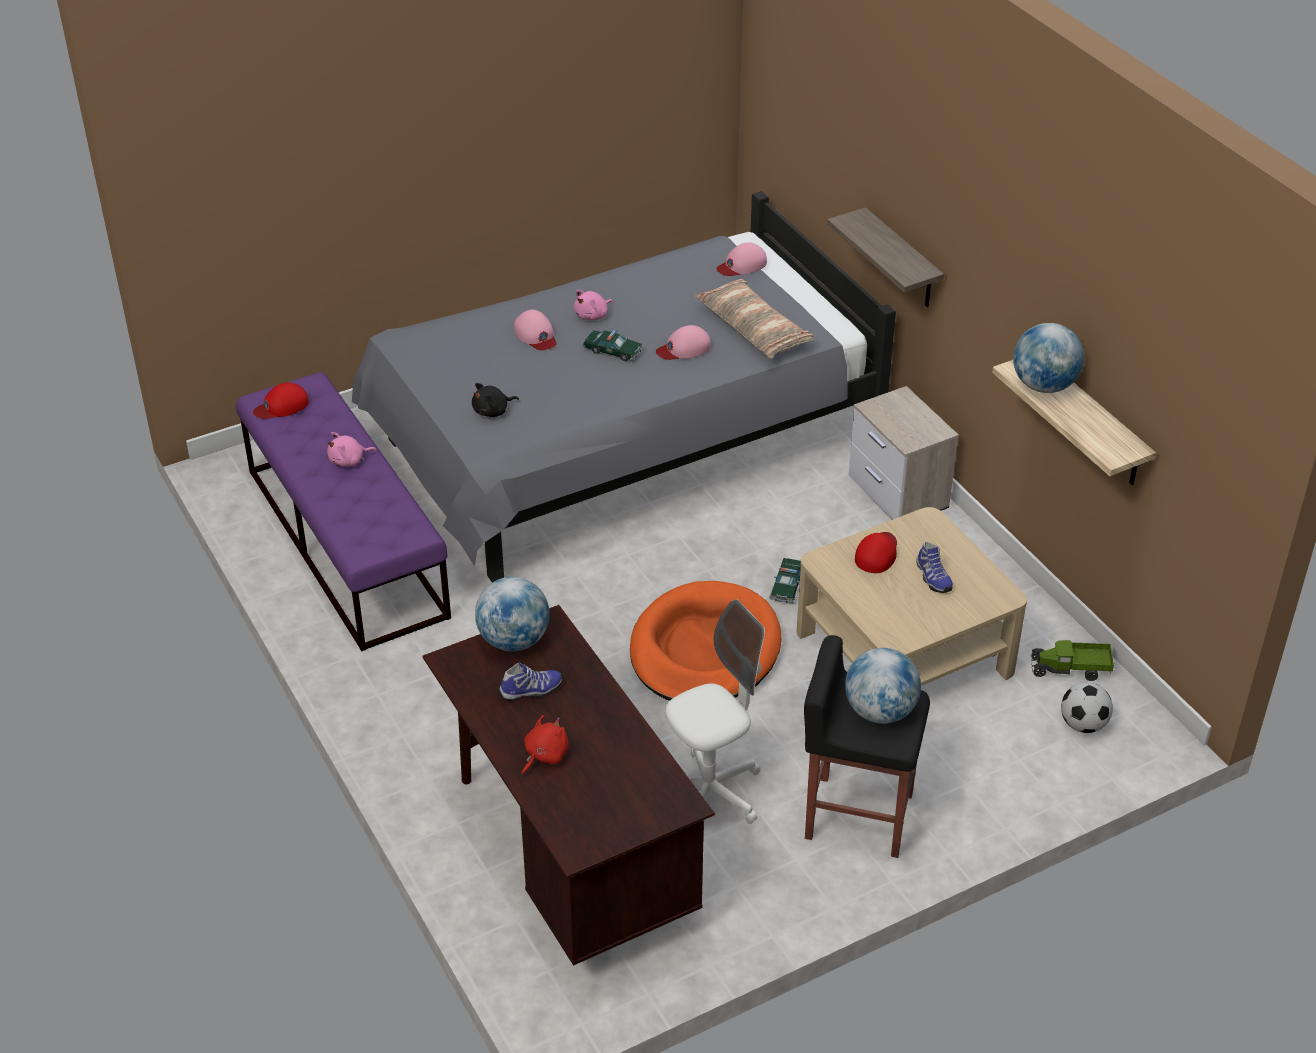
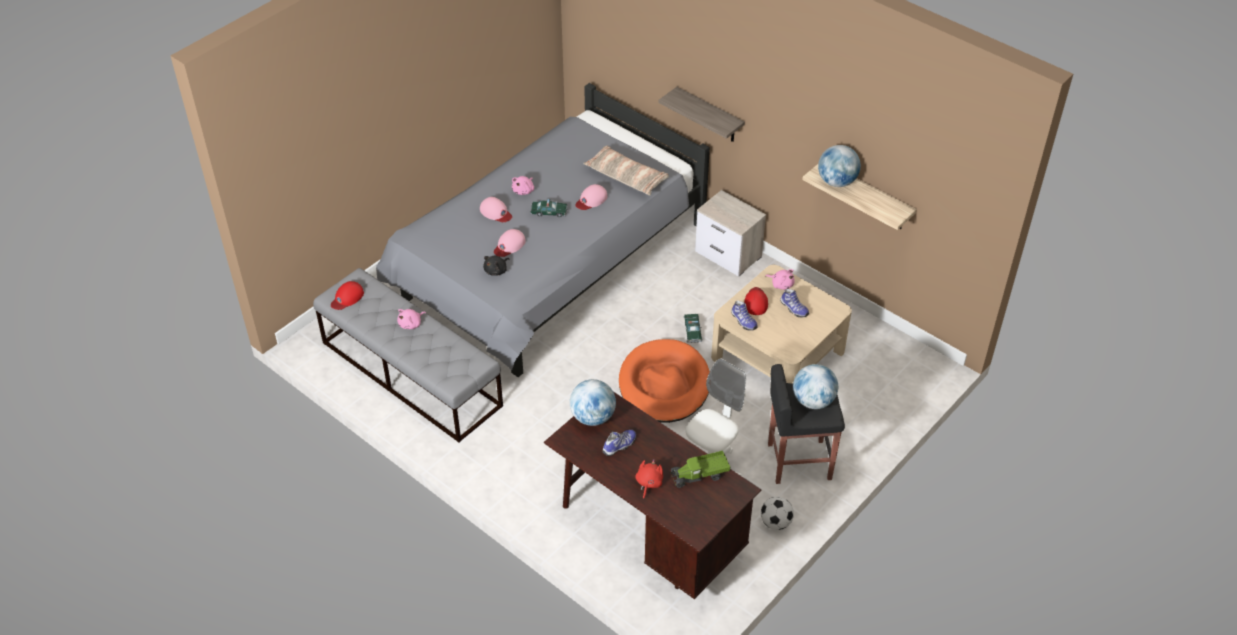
camera: 20 degrees left, 5 degrees up
purple bench [236,372,451,651] -> grey bench [313,268,503,443]
pink cap [717,242,767,276] -> pink cap moved to [494,229,526,257]
toy truck [1030,640,1114,681] -> toy truck moved to [671,451,730,488]
football [1061,682,1113,733] -> football moved to [761,497,794,530]
none -> shoe [731,300,757,331]
none -> pink plush toy [765,269,795,290]

